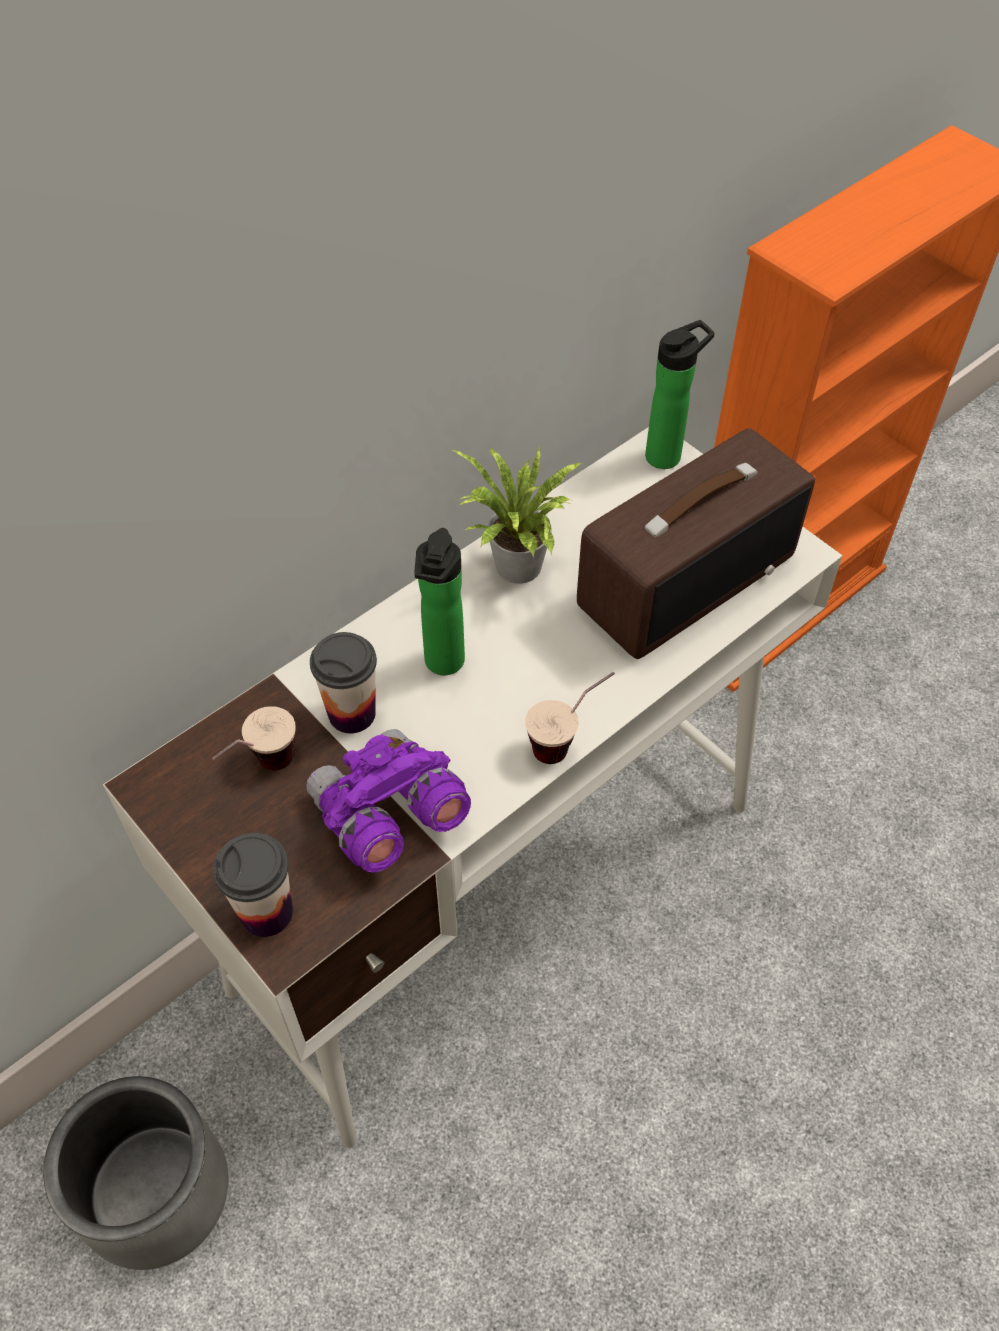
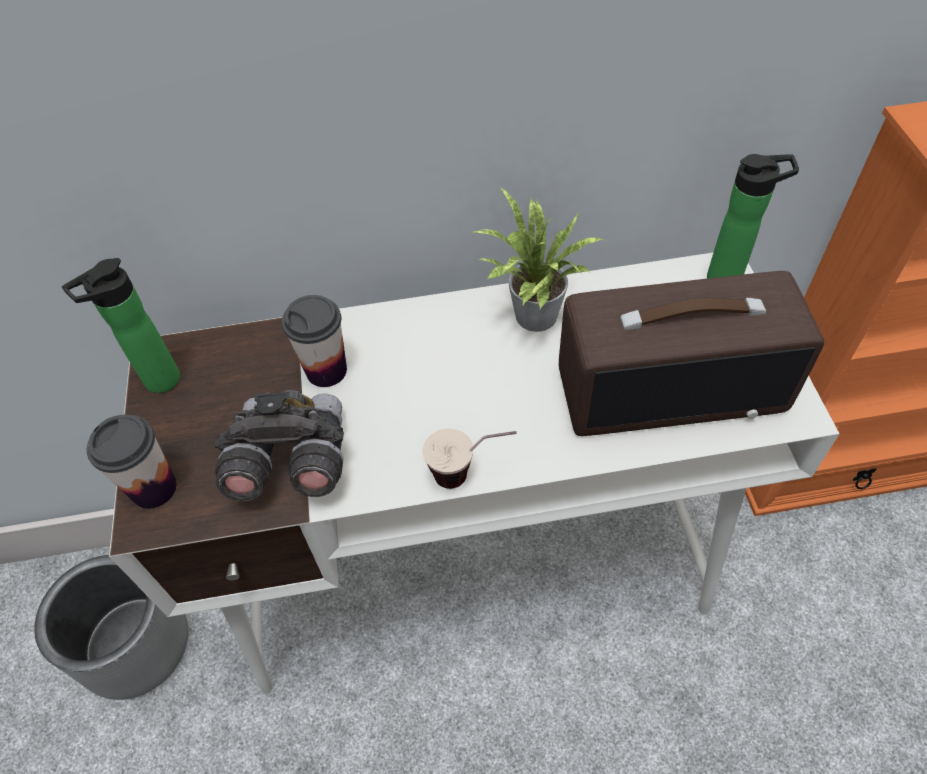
camera: 35 degrees right, 0 degrees up
cup [212,706,296,771] -> none
purple binoculars [306,729,471,872] -> grey binoculars [215,390,344,501]
bottle [414,528,465,675] -> bottle moved to [62,258,180,393]

